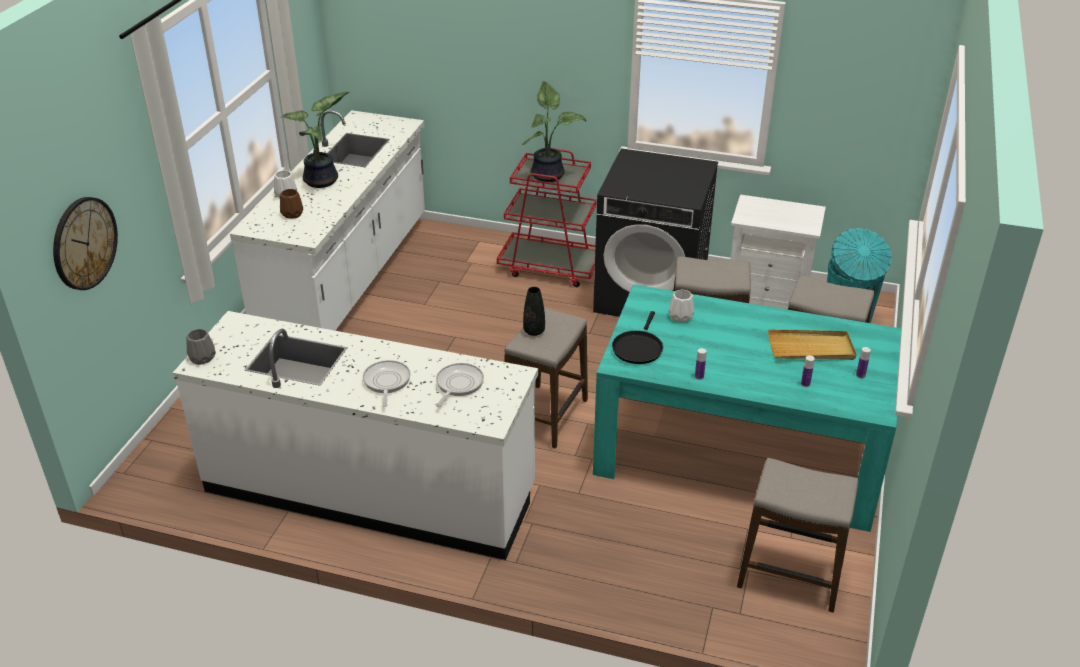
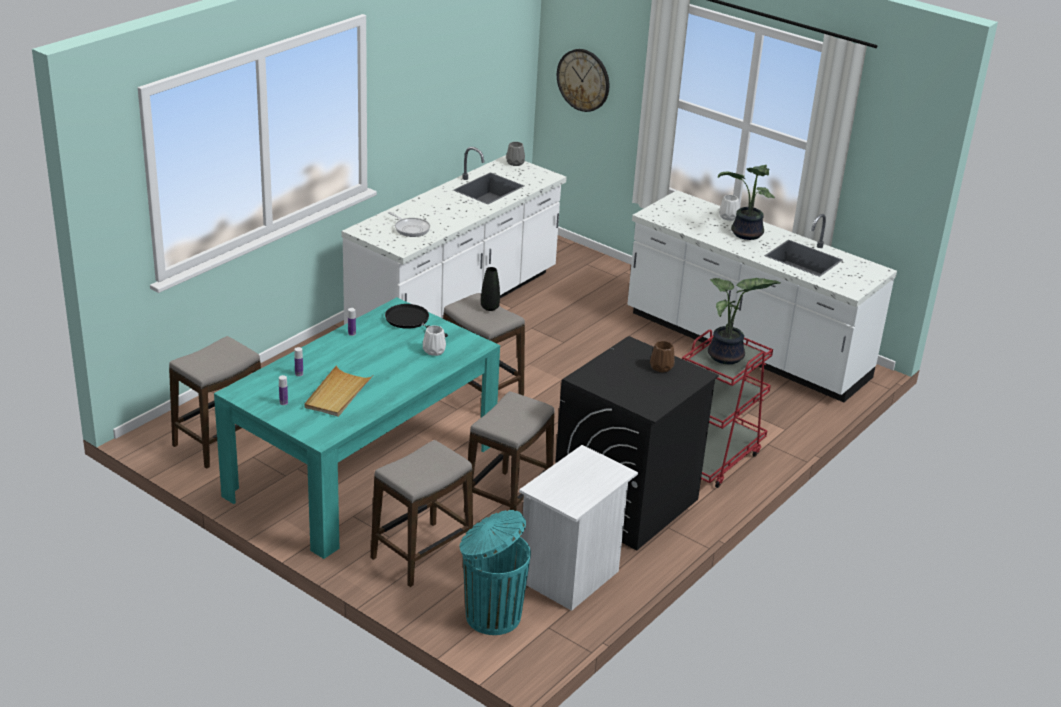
camera: 110 degrees right, 5 degrees down
brown vase [280,189,303,219] -> brown vase moved to [650,341,675,372]
frying pan [363,360,410,407] -> none

